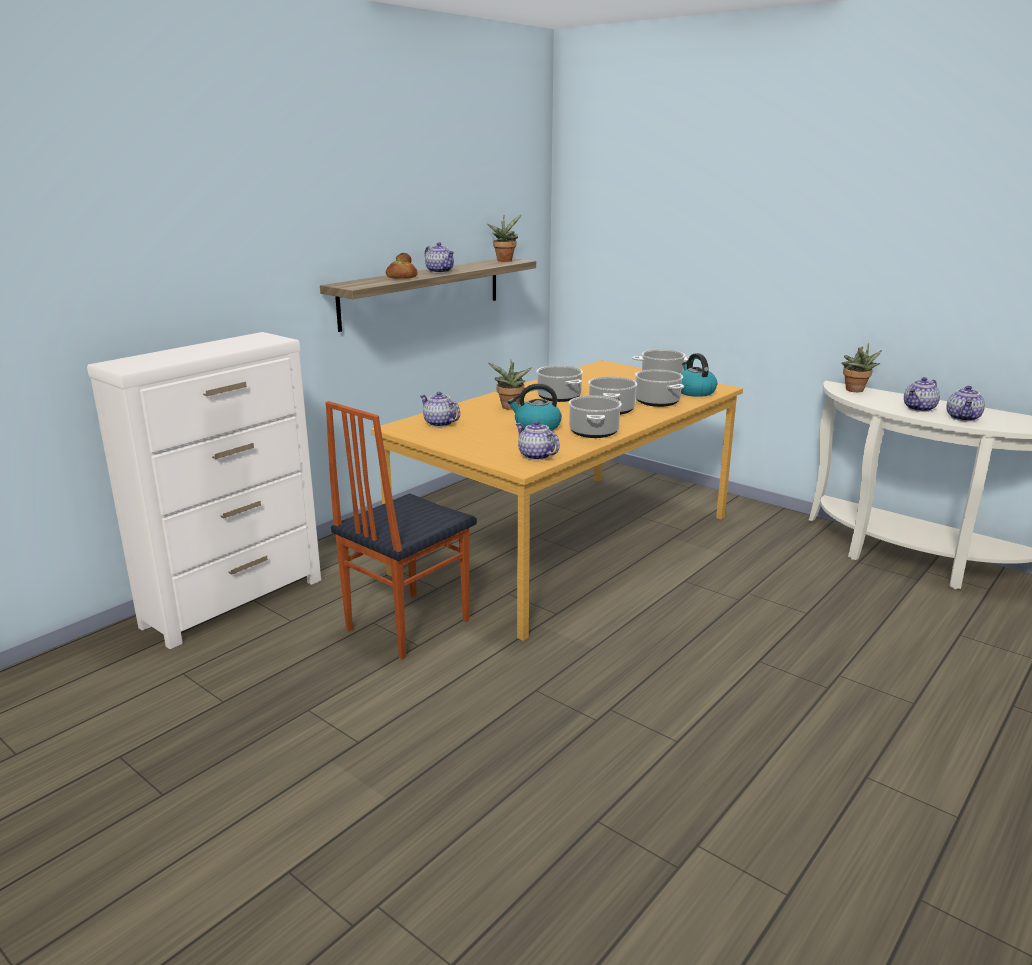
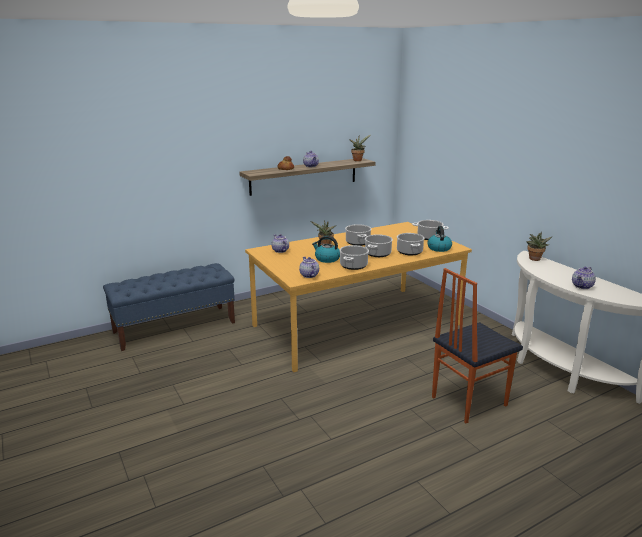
camera: 20 degrees right, 0 degrees up
white dresser [87,332,321,649] -> blue bench [103,263,235,351]
chair [325,401,477,659] -> chair moved to [432,268,523,423]
teapot [904,377,940,412] -> none

